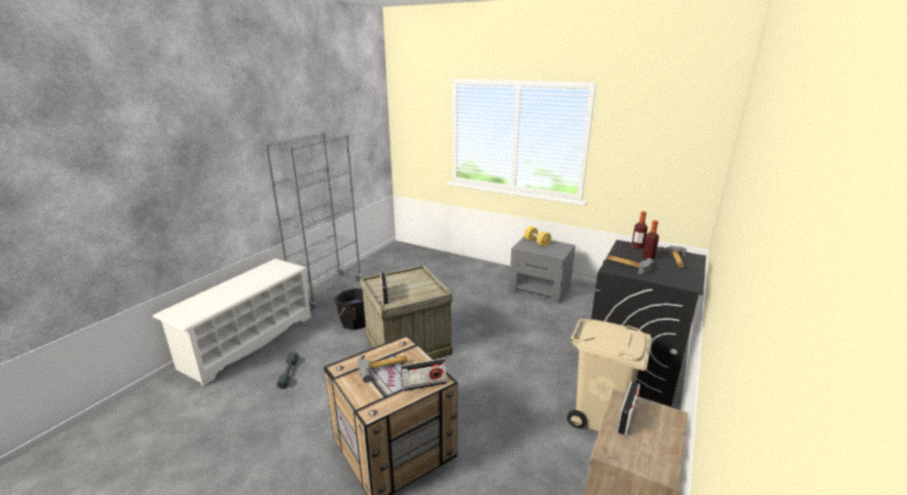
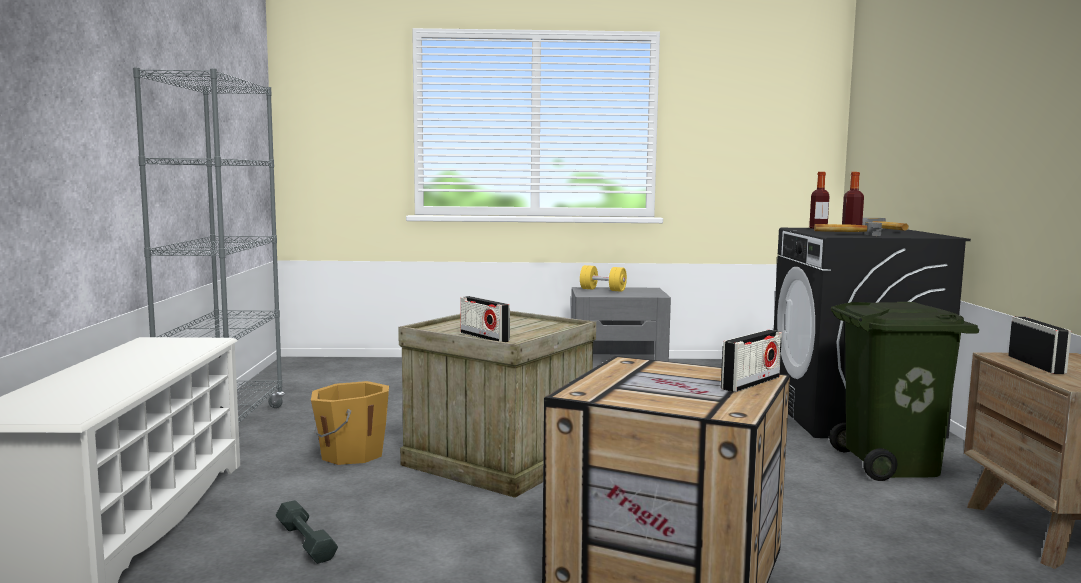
camera: 30 degrees left, 15 degrees down
black bucket [334,288,366,330] -> orange bucket [311,381,389,465]
hammer [358,355,408,382] -> none
beige trash can [567,319,652,431] -> green trash can [829,302,979,481]

